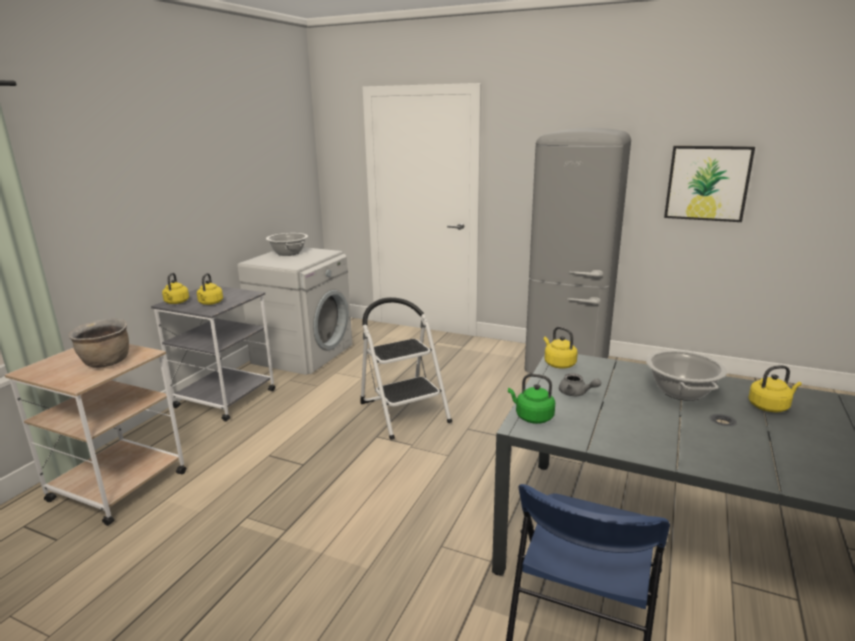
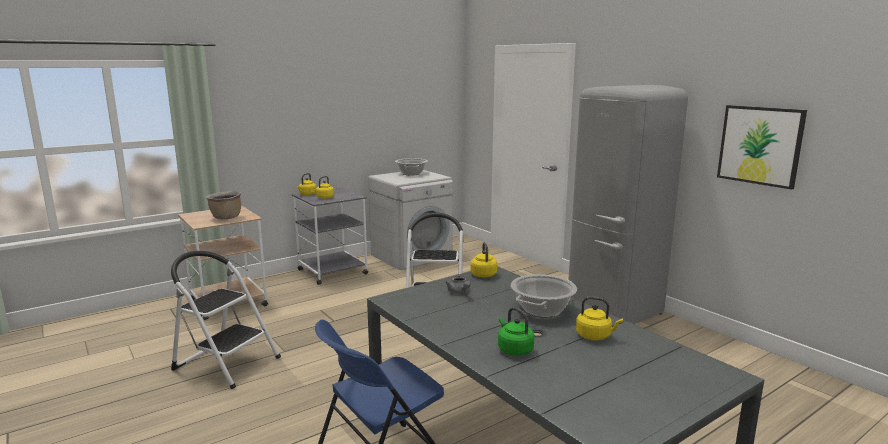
camera: 30 degrees right, 5 degrees down
green kettle [508,374,555,424] -> green kettle moved to [498,307,535,356]
none -> step ladder [171,251,281,389]

